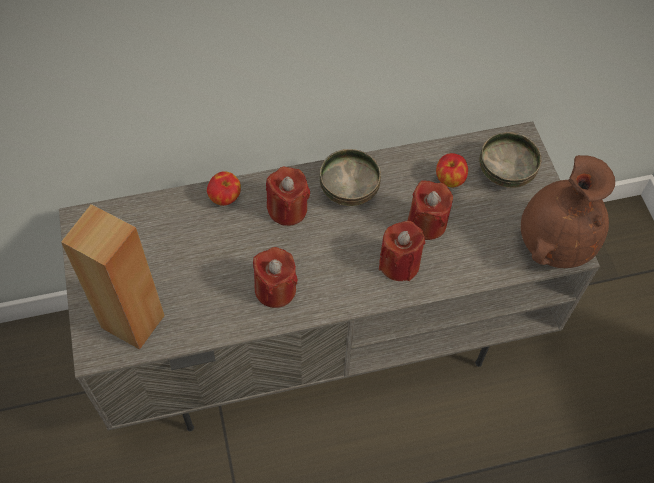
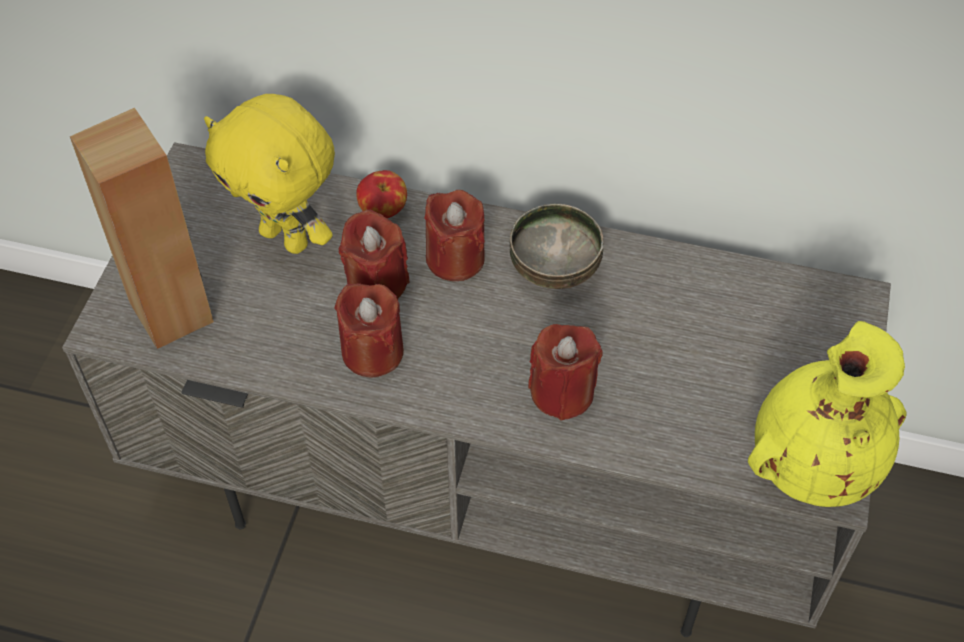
camera: 30 degrees right, 5 degrees down
red candle [408,180,453,240] -> red candle moved to [339,209,410,298]
apple [436,153,468,187] -> none
bowl [479,132,542,188] -> none
brown vase [521,155,615,268] -> yellow vase [748,321,906,507]
none -> yellow plush toy [204,94,335,254]

